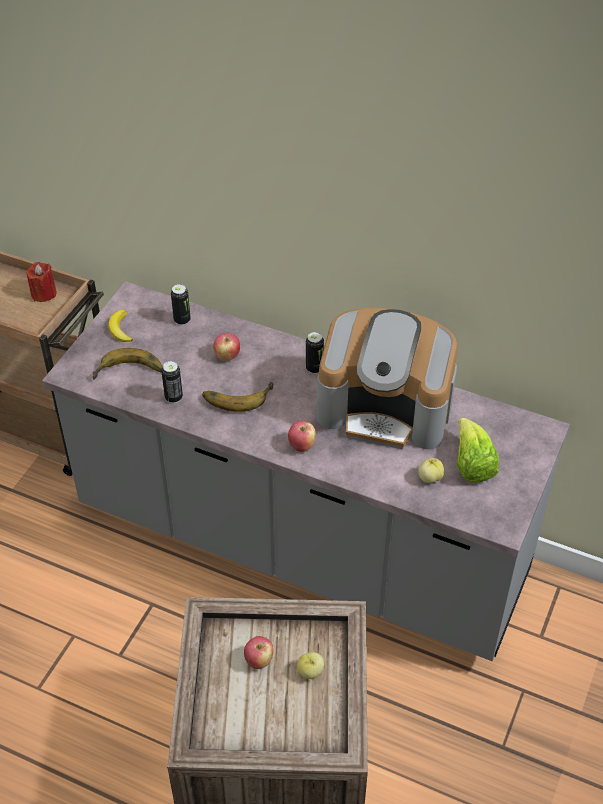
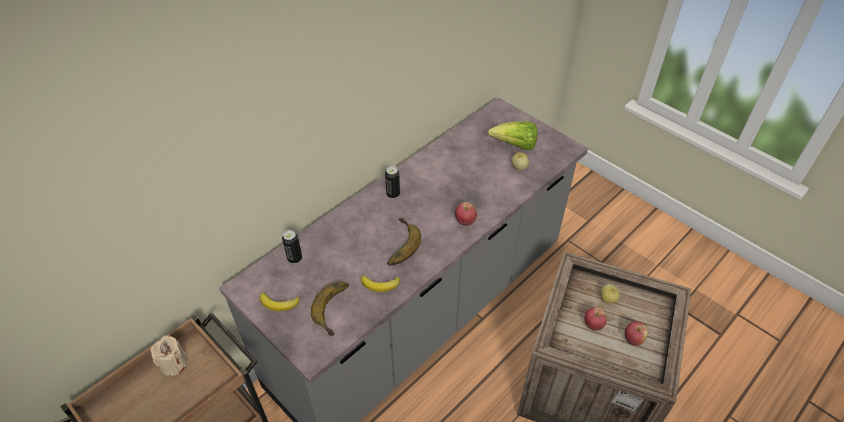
camera: 70 degrees left, 0 degrees up
red candle [26,262,57,302] -> beige candle [151,335,187,376]
can [161,361,183,403] -> banana [361,276,399,292]
apple [213,333,240,361] -> apple moved to [625,321,648,346]
coffee machine [317,308,458,449] -> none

